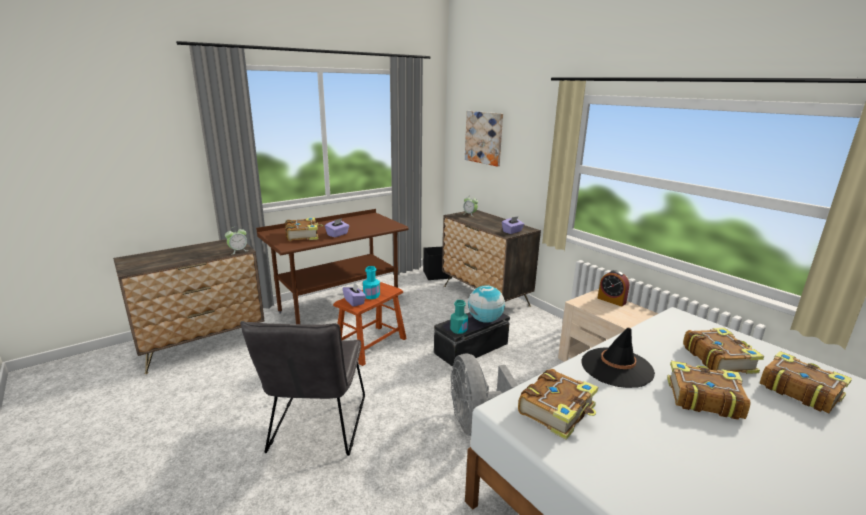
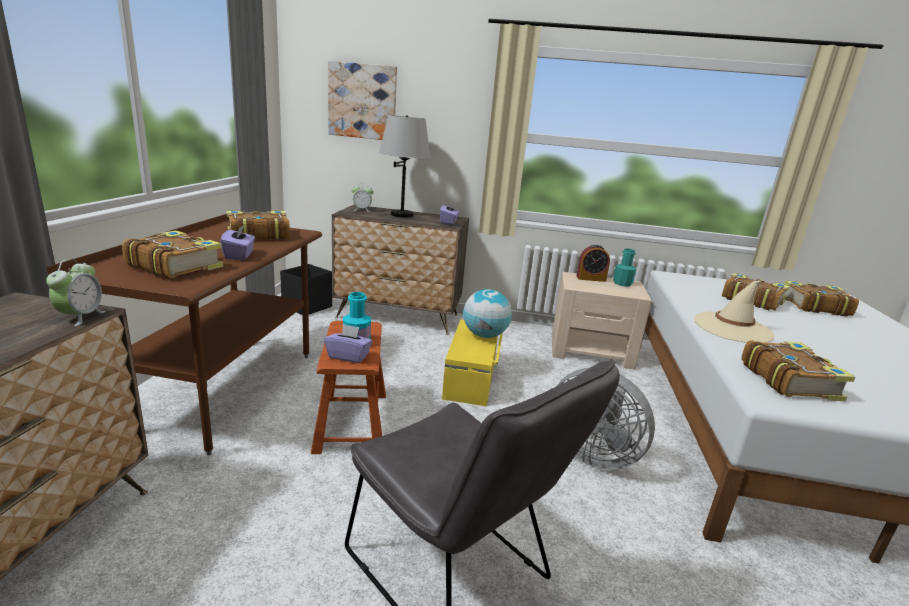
camera: 45 degrees left, 0 degrees up
black storage box [434,312,510,367] -> yellow storage box [442,319,503,406]
turquoise bottle [450,300,468,334] -> turquoise bottle moved to [613,248,636,286]
black hat [582,328,655,388] -> beige hat [694,281,775,343]
book [667,361,751,420] -> book moved to [226,211,290,241]
none -> grey table lamp [379,115,430,218]

